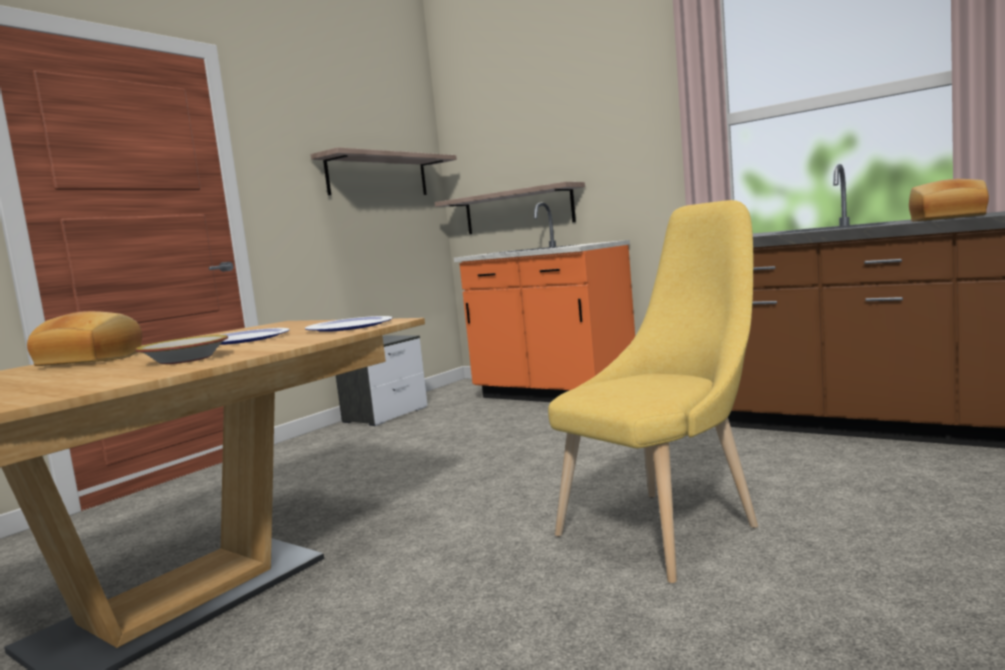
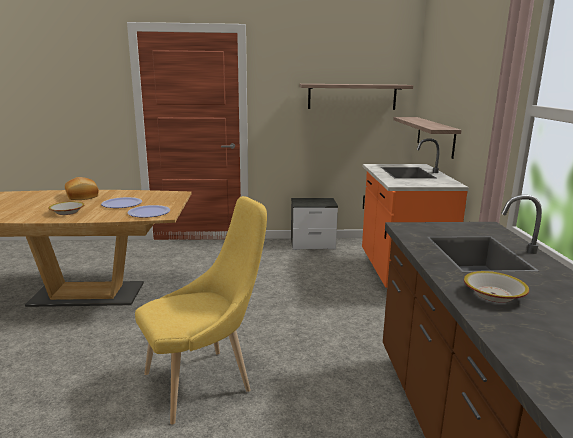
camera: 50 degrees right, 10 degrees up
yellow chair [548,200,758,583] -> yellow chair turned 45 degrees counterclockwise [135,196,267,425]
bread [909,179,989,222] -> bowl [464,271,529,303]

